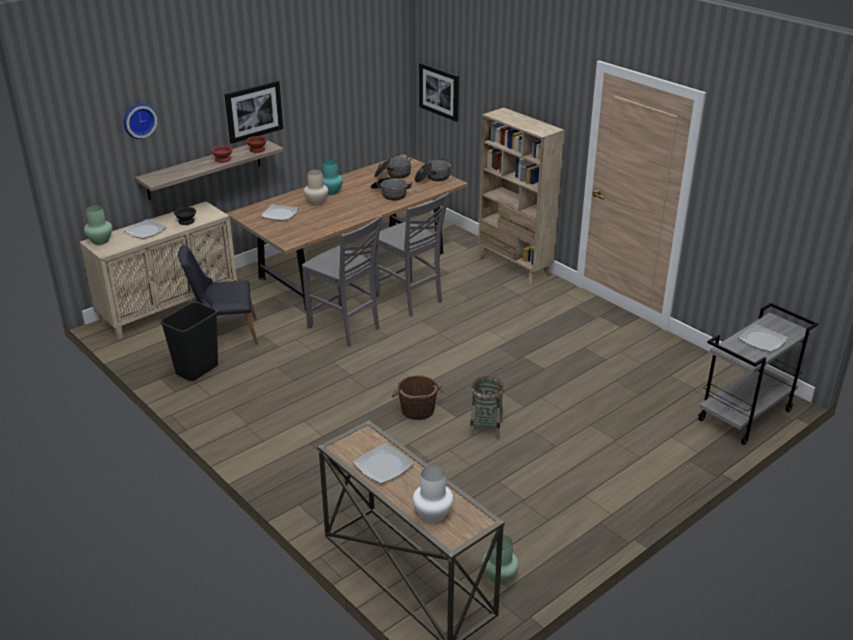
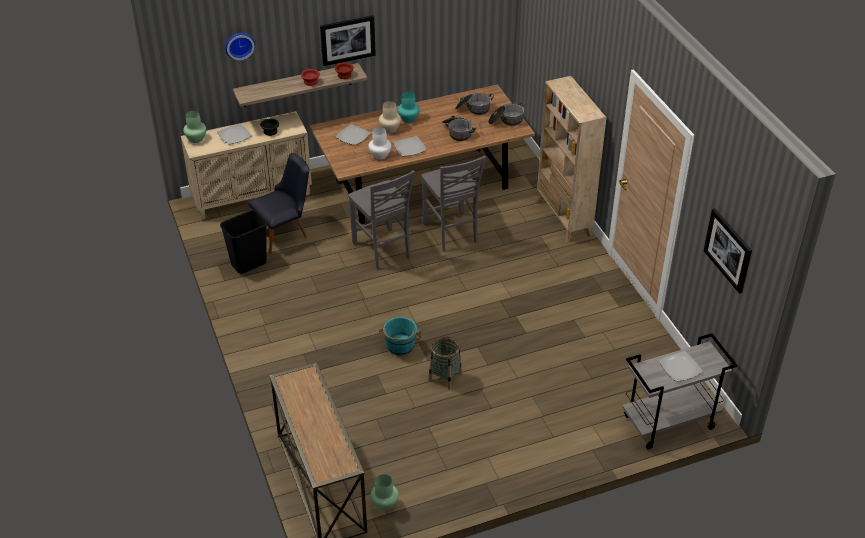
camera: 20 degrees right, 10 degrees up
black chair [178,245,258,345] -> black chair turned 135 degrees clockwise [248,153,309,254]
plate [353,443,414,483] -> plate moved to [393,136,426,156]
brown bucket [391,376,443,420] -> turquoise bucket [379,317,422,356]
white vase [413,466,453,523] -> white vase moved to [368,127,391,160]
picture [419,63,459,122] -> picture moved to [704,208,752,294]

